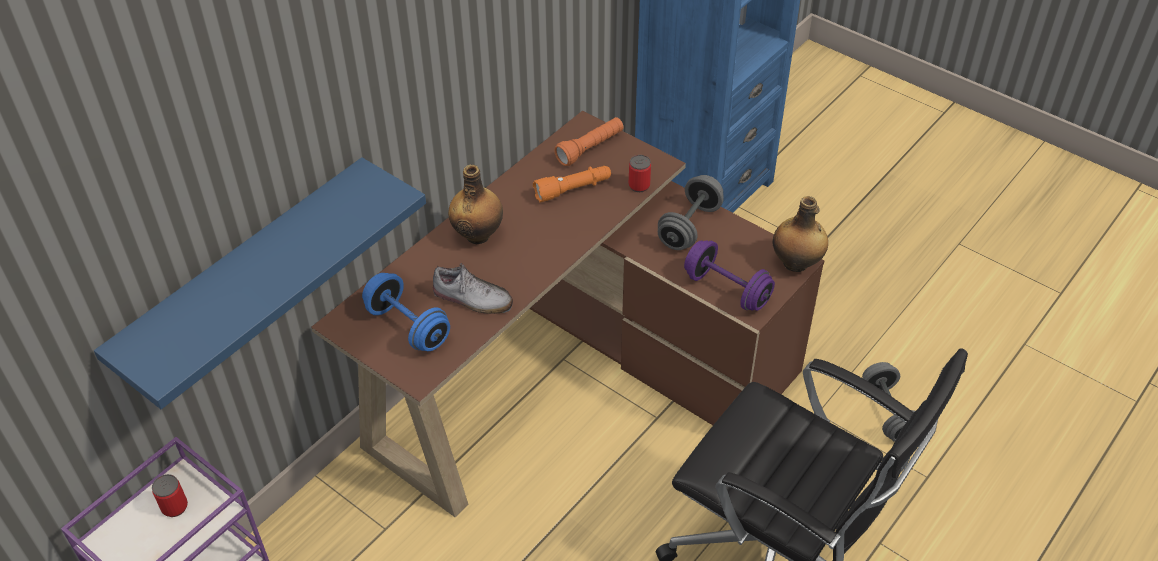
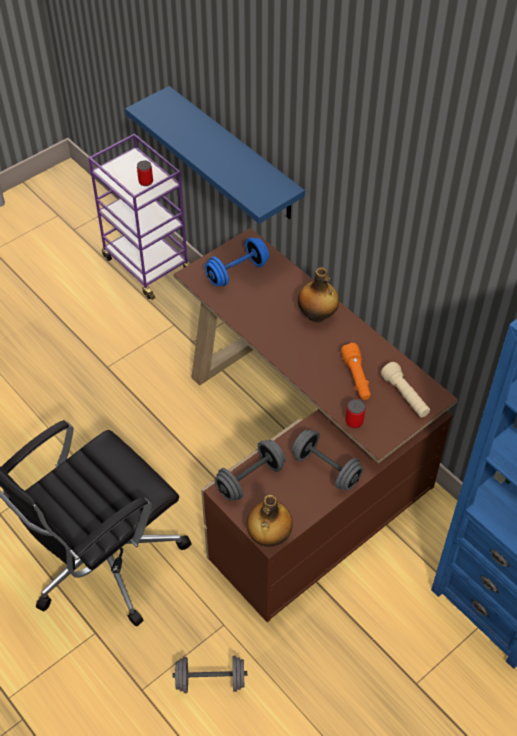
camera: 100 degrees right, 5 degrees up
shoe [433,263,513,314] -> none
orange flashlight [554,117,624,166] -> beige flashlight [381,362,430,417]
purple dumbbell [684,241,775,311] -> grey dumbbell [215,440,286,501]

